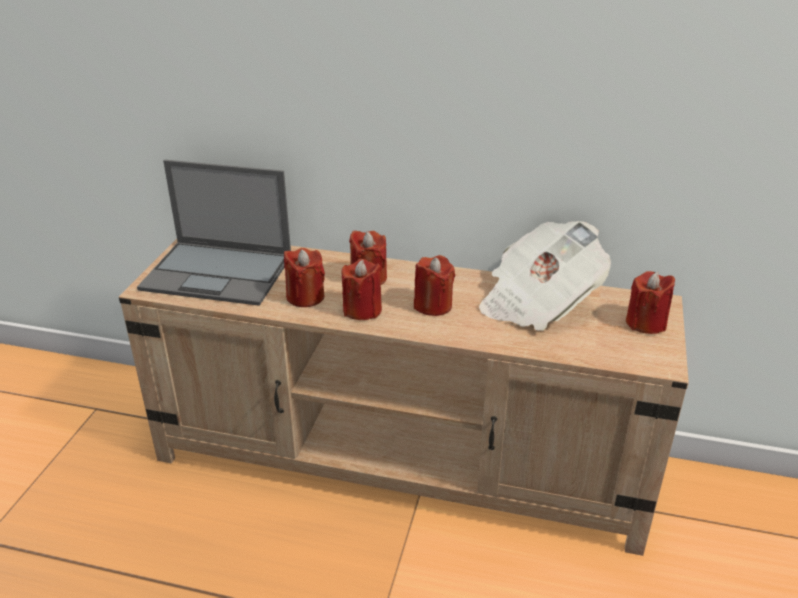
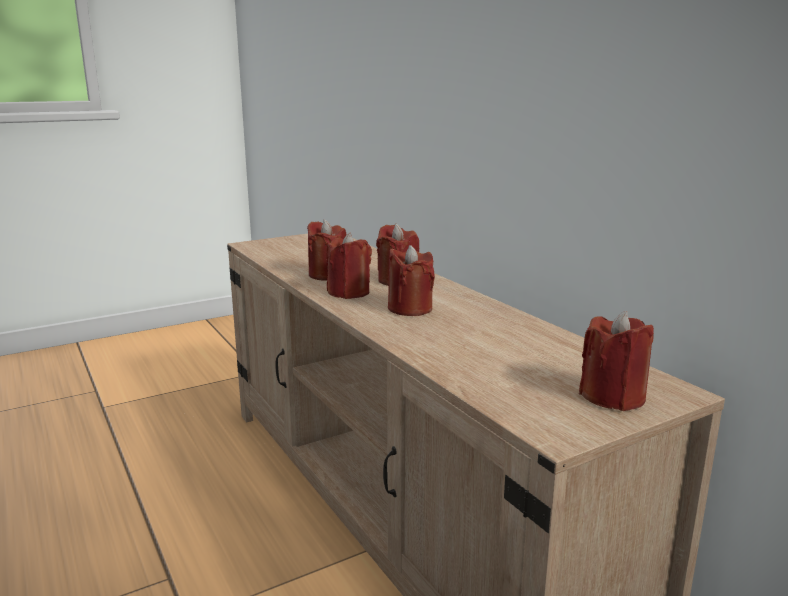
camera: 45 degrees right, 15 degrees down
laptop [137,160,291,306] -> none
newspaper [479,221,611,331] -> none

